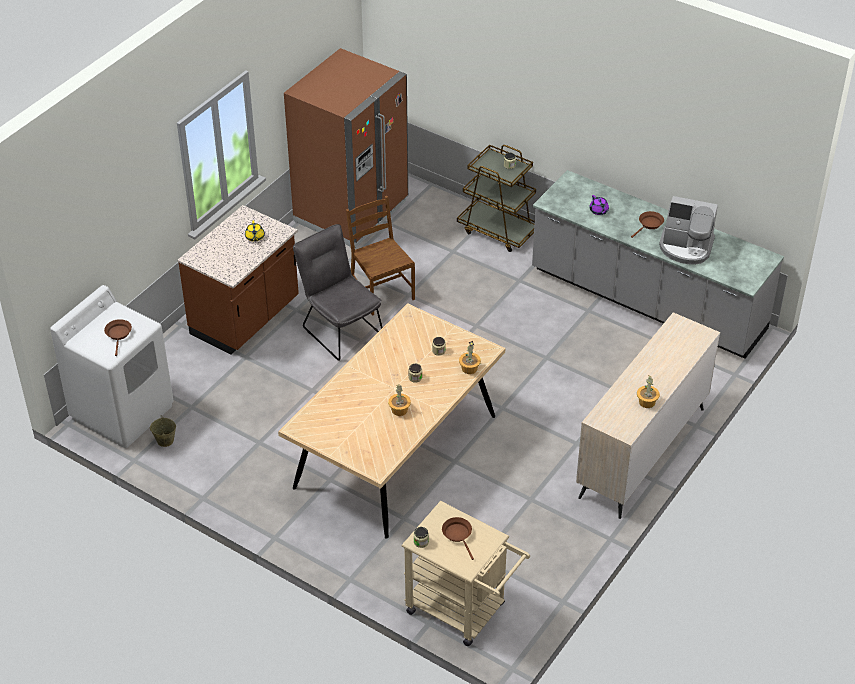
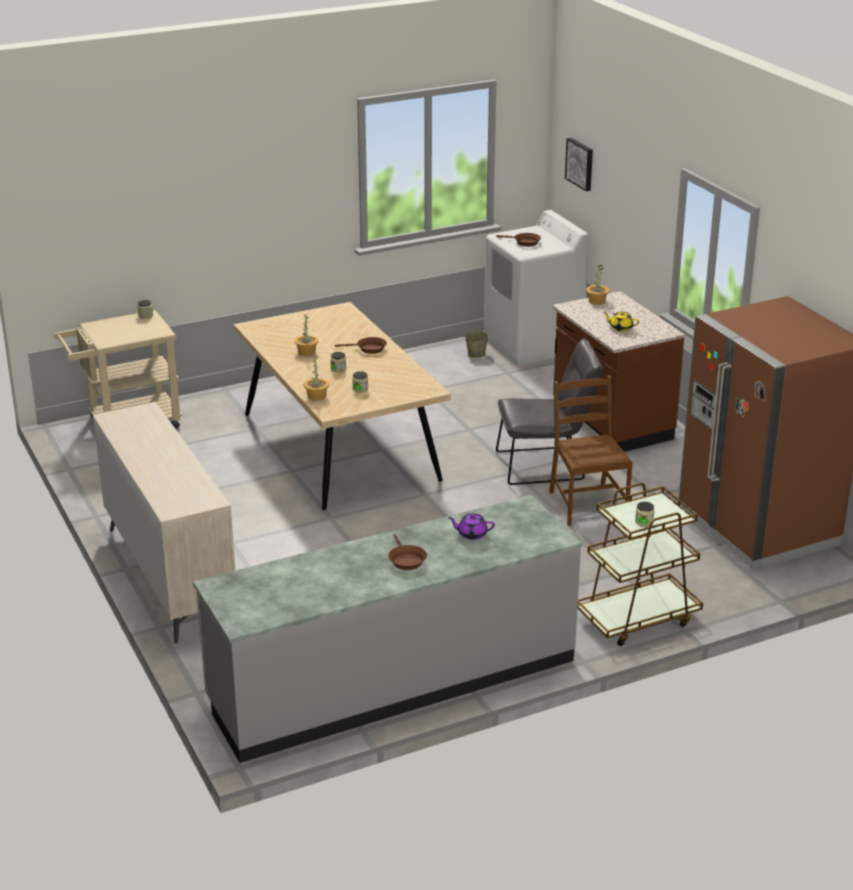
camera: 120 degrees right, 15 degrees down
brown chair [346,196,415,316] -> brown chair turned 105 degrees counterclockwise [550,375,633,526]
brown frying pan [442,517,474,560] -> brown frying pan moved to [335,337,387,354]
potted plant [637,376,660,408] -> potted plant moved to [586,265,609,305]
coffee machine [659,196,718,265] -> none
none -> picture [565,138,593,191]

